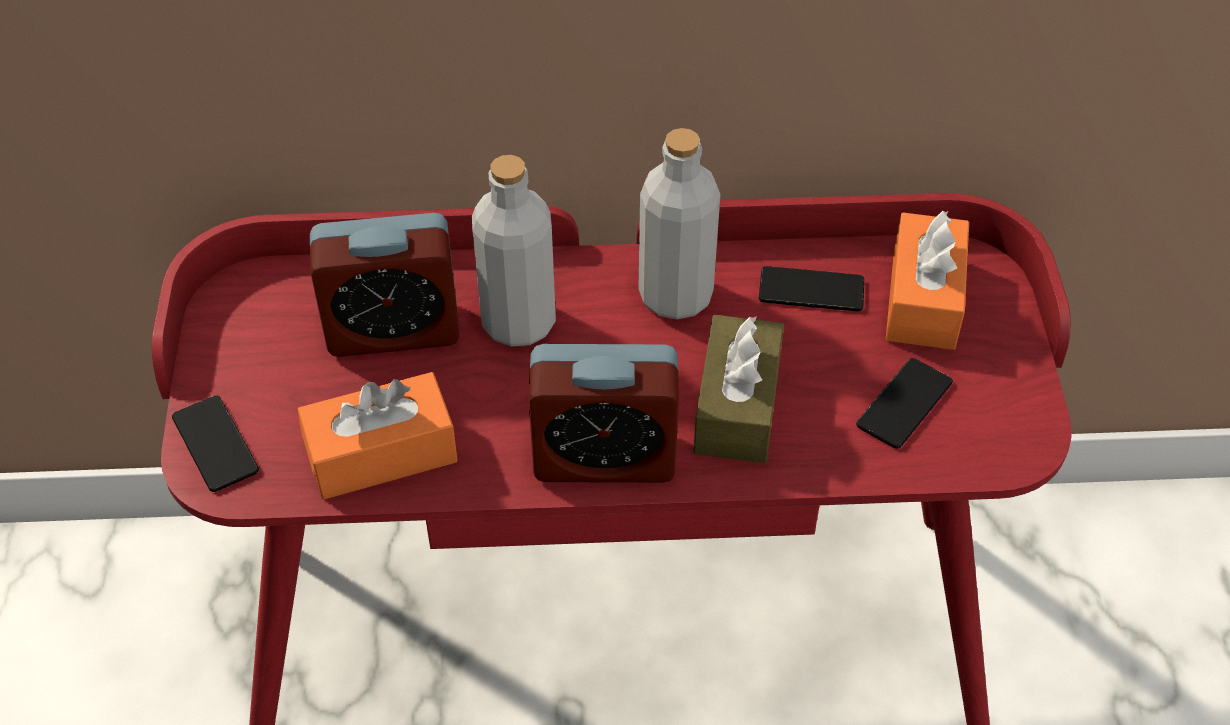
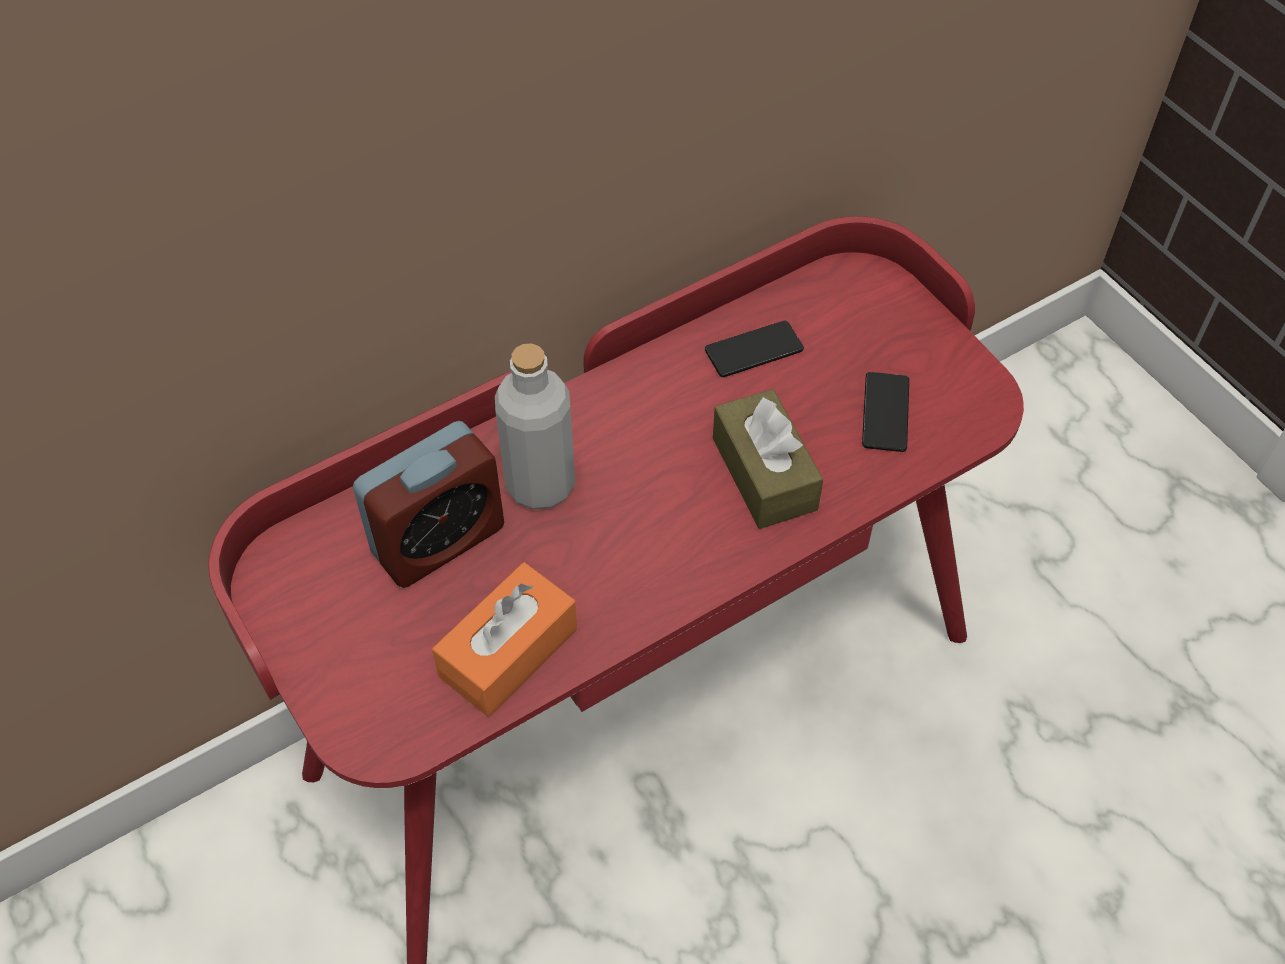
camera: 30 degrees left, 5 degrees up
phone [172,395,259,492] -> none
alarm clock [528,344,679,483] -> none
grey bottle [638,128,720,320] -> none
orange tissue box [886,211,969,350] -> none

